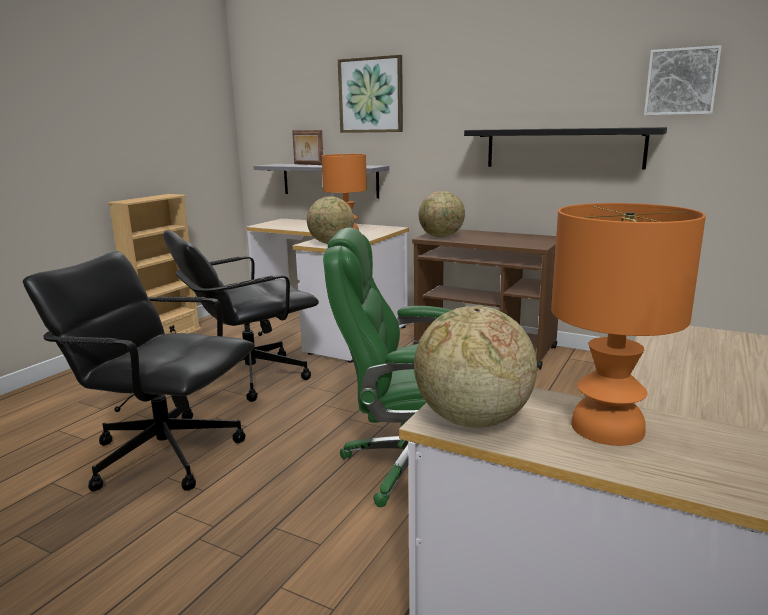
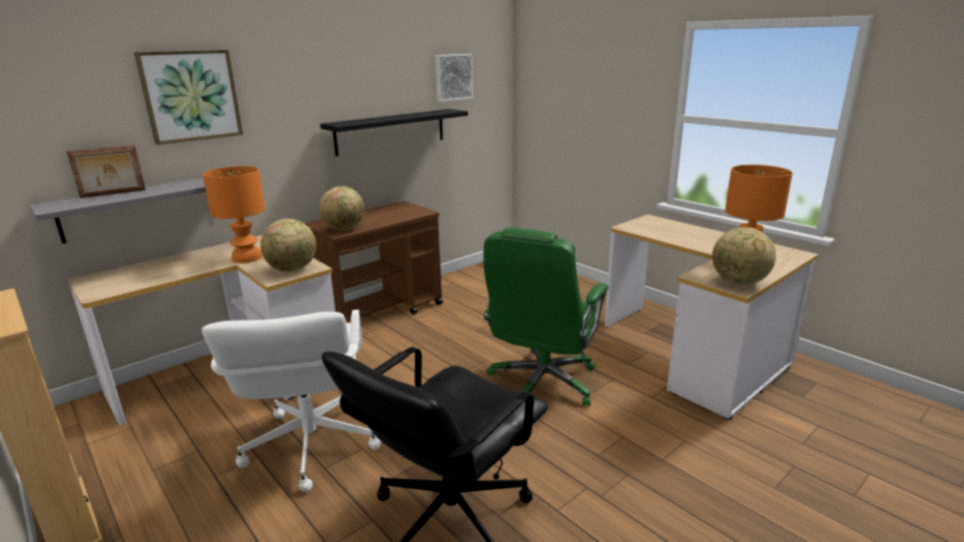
camera: 70 degrees left, 5 degrees up
black office chair [163,230,319,402] -> white office chair [202,310,381,492]

